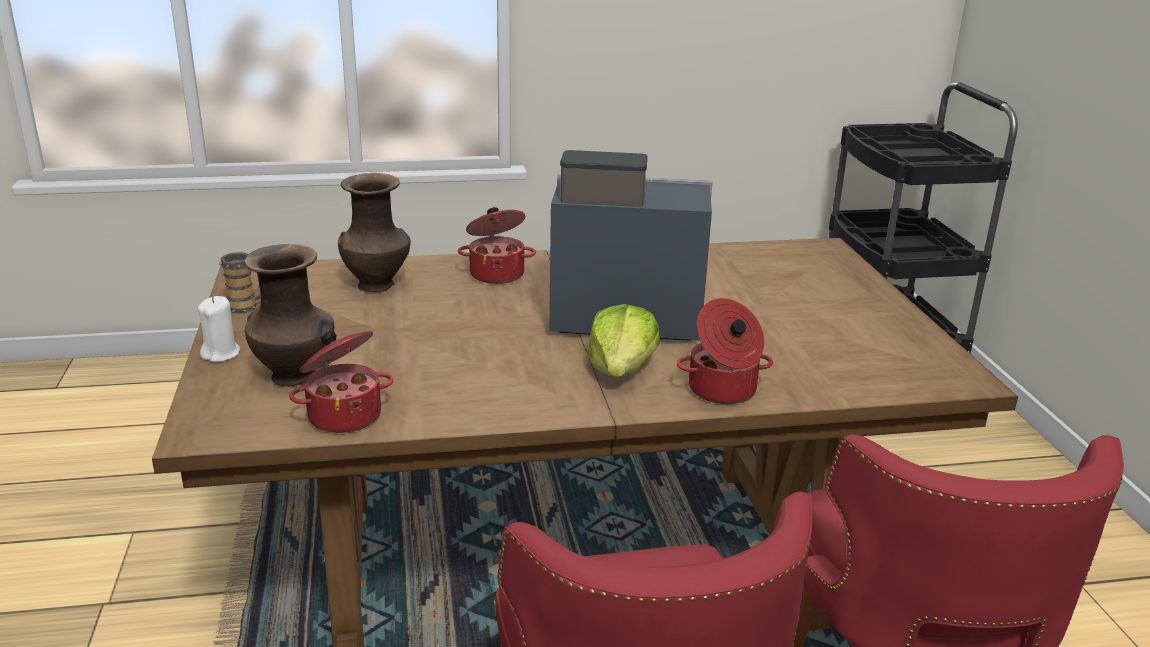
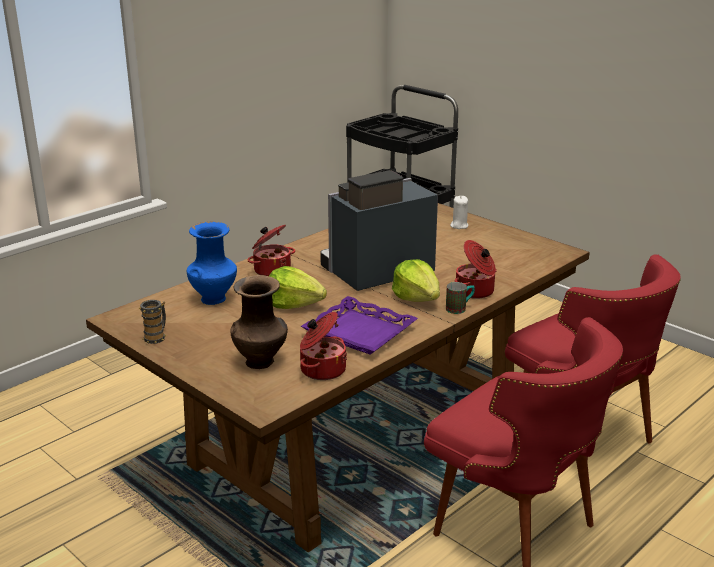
camera: 35 degrees left, 0 degrees up
white candle [198,296,240,362] -> white candle moved to [450,196,468,229]
brown vase [338,173,411,292] -> blue vase [187,222,237,305]
none -> lettuce [269,266,327,309]
none -> purple tray [301,296,418,355]
none -> mug [446,282,475,314]

